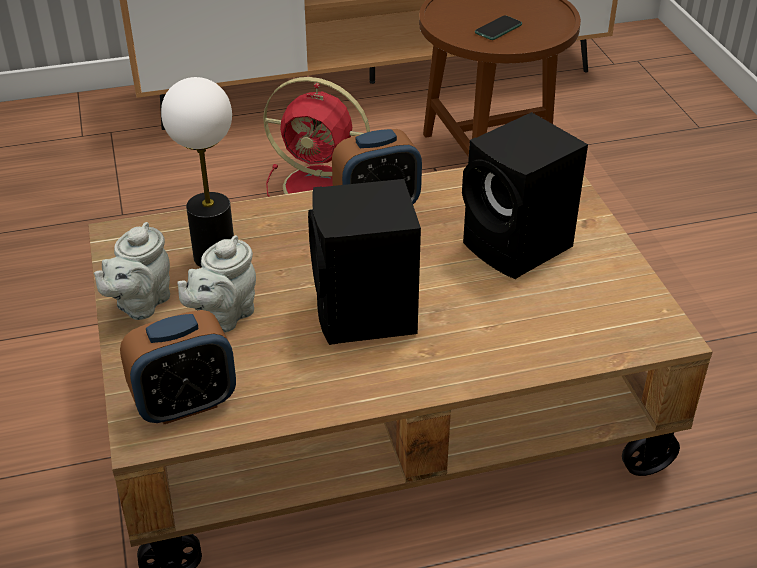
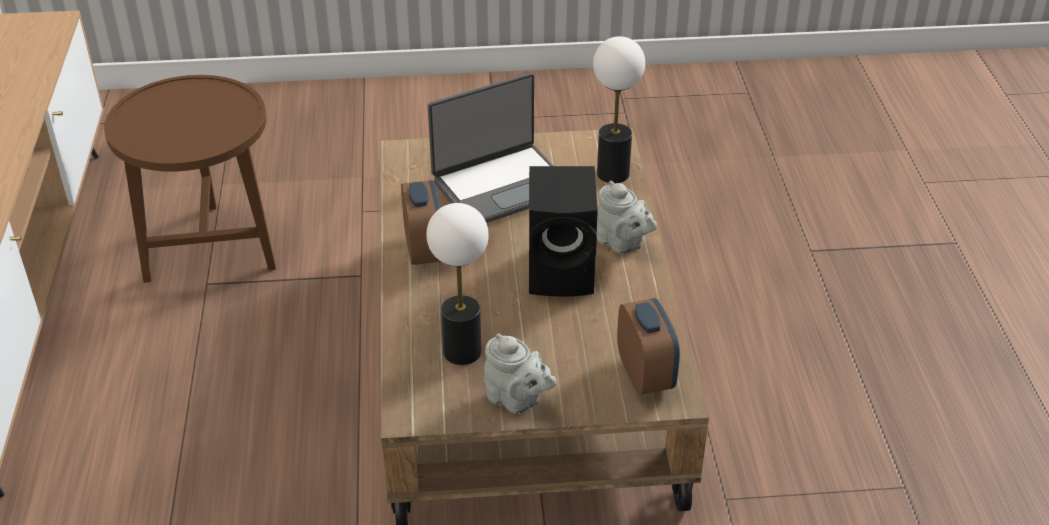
camera: 80 degrees left, 0 degrees up
grey teapot [177,235,256,333] -> grey teapot moved to [597,180,657,254]
red fan [263,77,370,197] -> none
black speaker [462,112,588,279] -> laptop [428,73,554,223]
phone [475,15,522,40] -> none
none -> table lamp [593,36,645,183]

